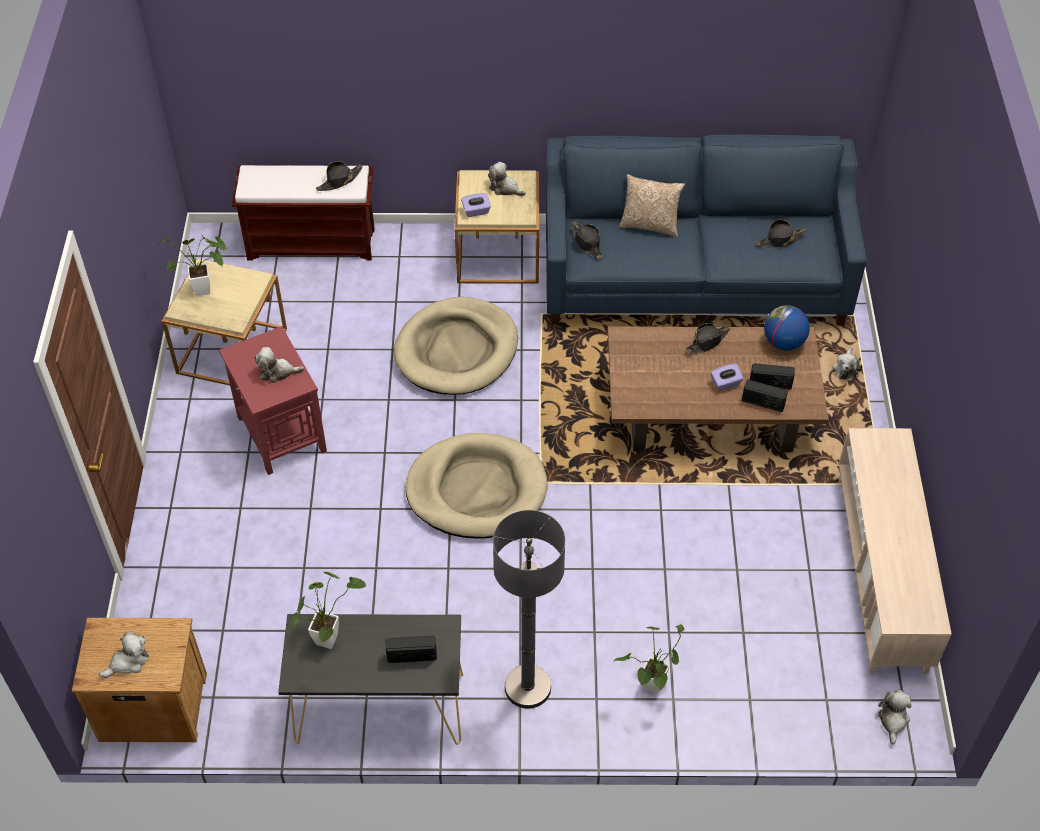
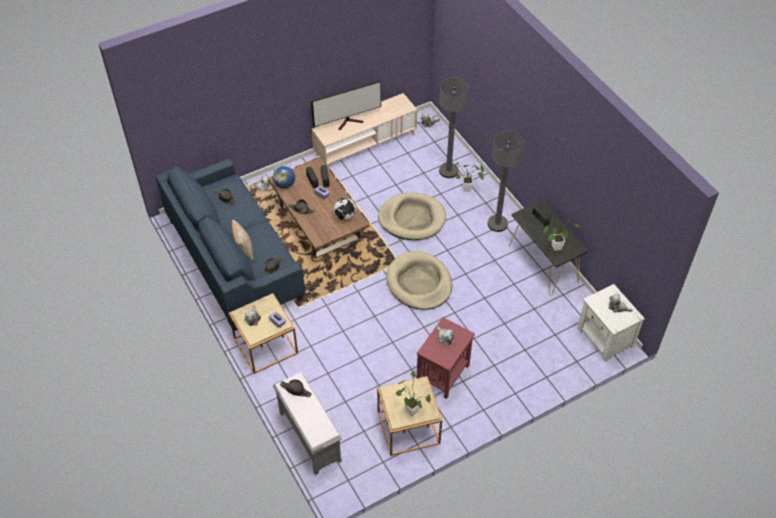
camera: 120 degrees left, 0 degrees up
brown nightstand [72,618,207,742] -> white nightstand [577,284,645,362]
brown bench [232,165,375,261] -> grey bench [273,372,342,475]
beige dog bed [394,297,518,395] -> beige dog bed moved to [378,192,446,240]
none -> television [311,80,381,130]
none -> globe [334,198,356,221]
none -> grey floor lamp [439,78,469,178]

